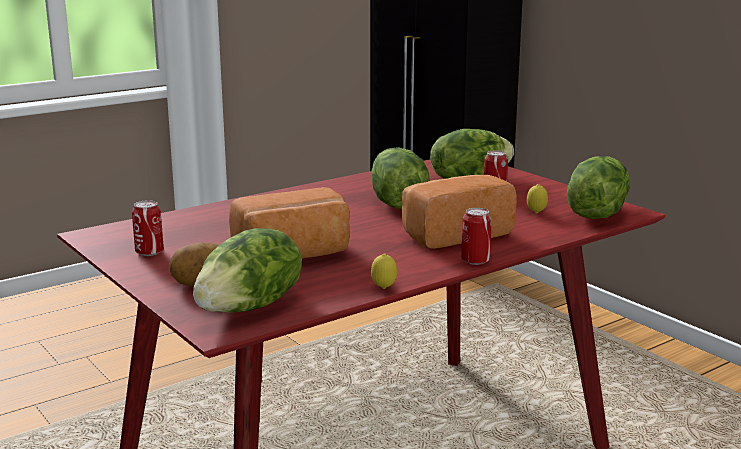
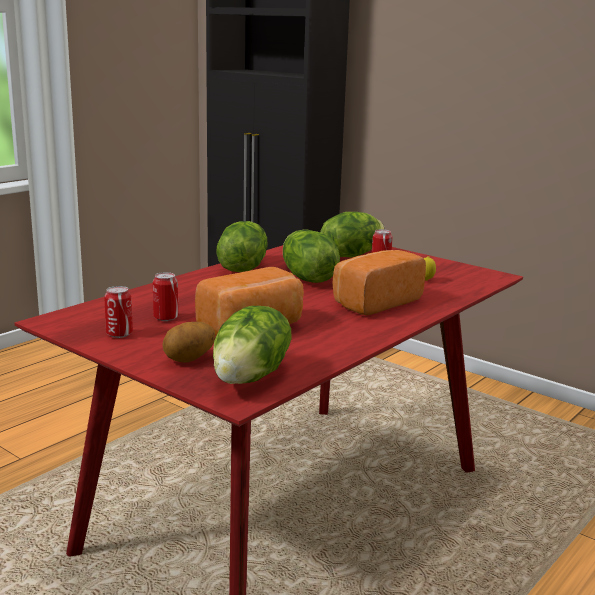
camera: 15 degrees left, 0 degrees up
lemon [371,254,397,289] -> none
can [461,208,492,265] -> can moved to [153,272,178,321]
lettuce [567,156,630,219] -> lettuce moved to [216,221,268,272]

